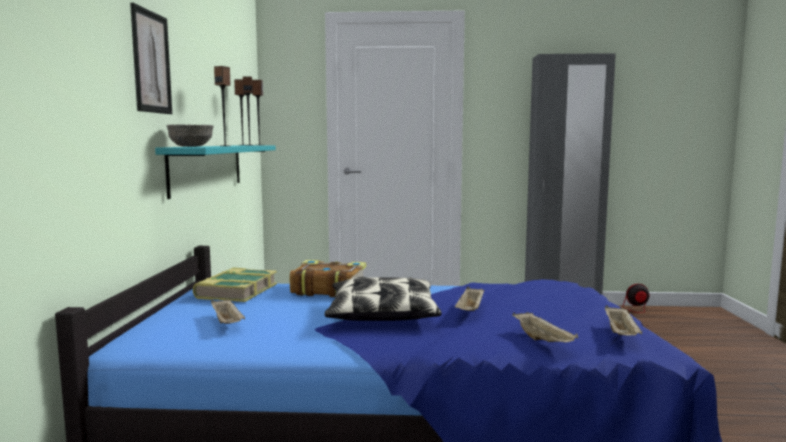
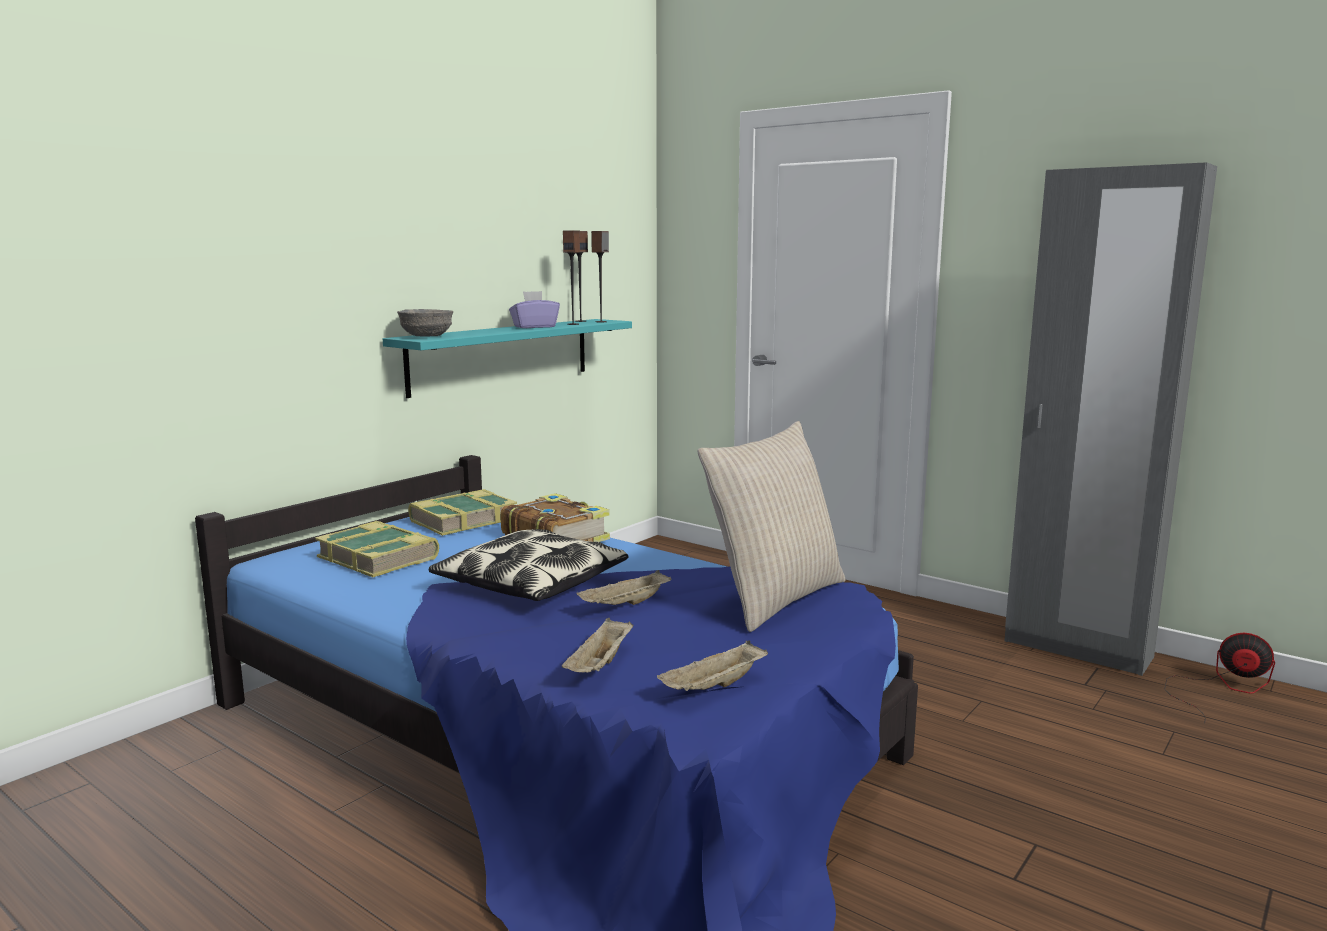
camera: 35 degrees right, 5 degrees up
picture [130,3,172,114] -> none
beige tray [211,299,245,324] -> book [315,521,440,577]
speaker [214,66,231,146] -> none
none -> purple tissue box [509,291,560,328]
none -> beige pillow [697,421,846,632]

